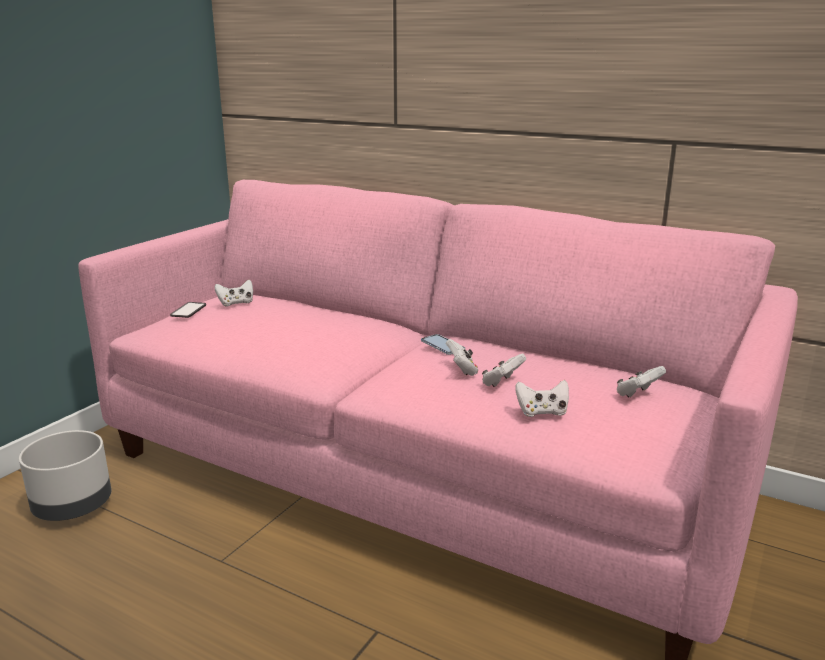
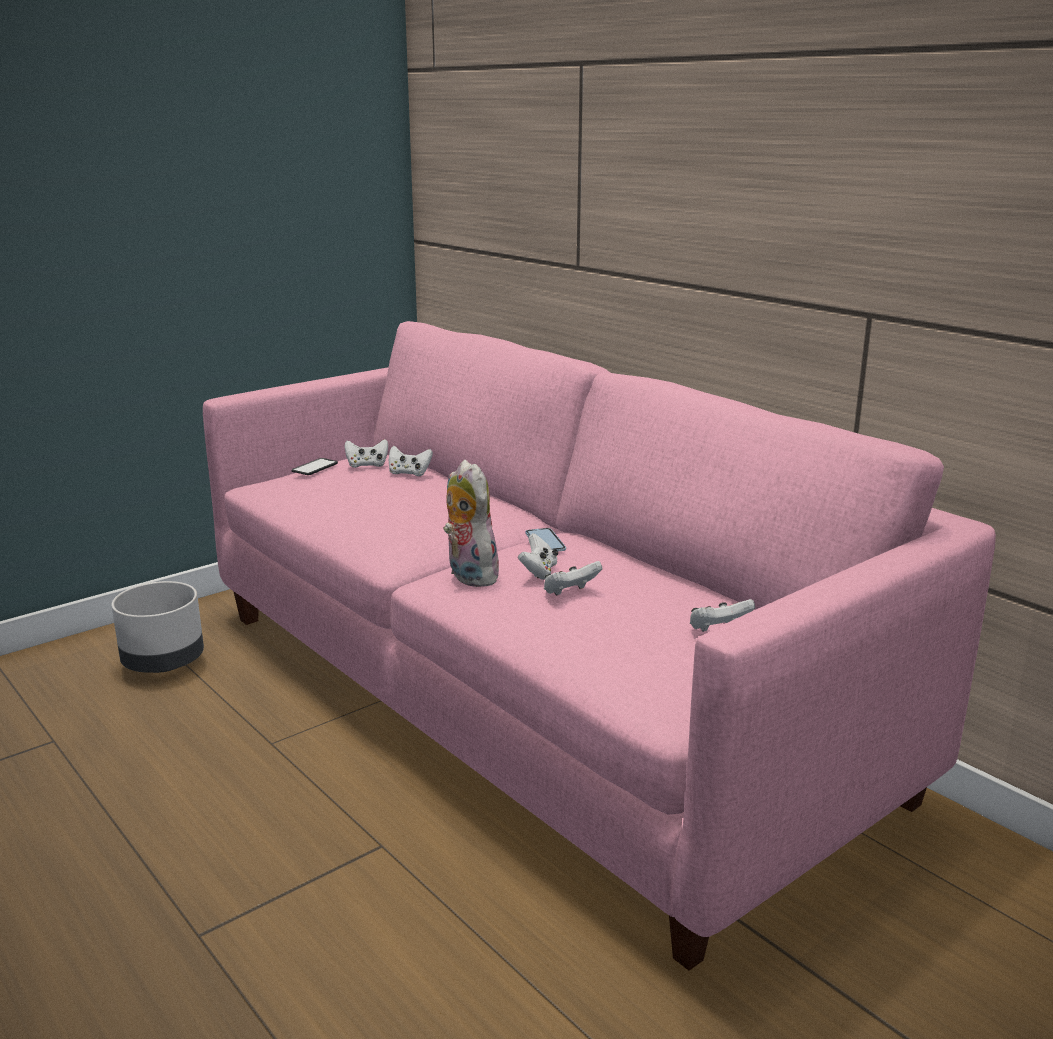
camera: 20 degrees right, 0 degrees up
white game controller [515,380,569,417] -> white game controller moved to [389,446,433,476]
none -> plush toy [443,460,499,587]

